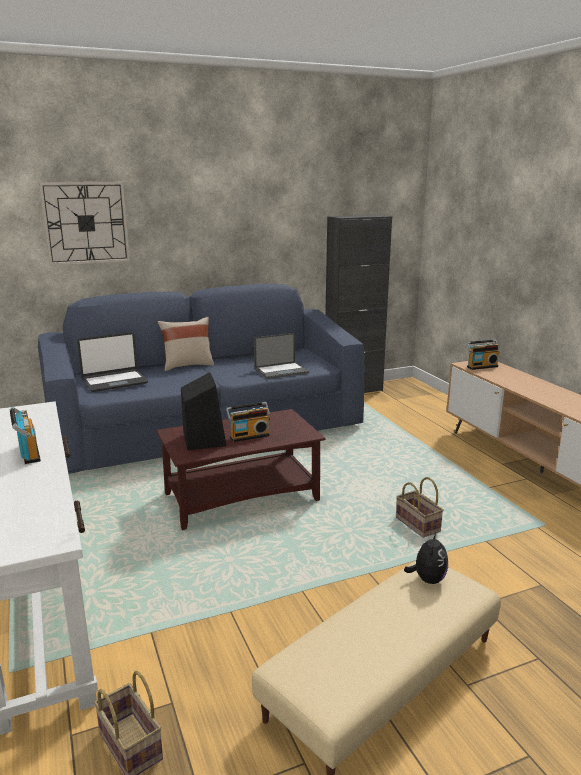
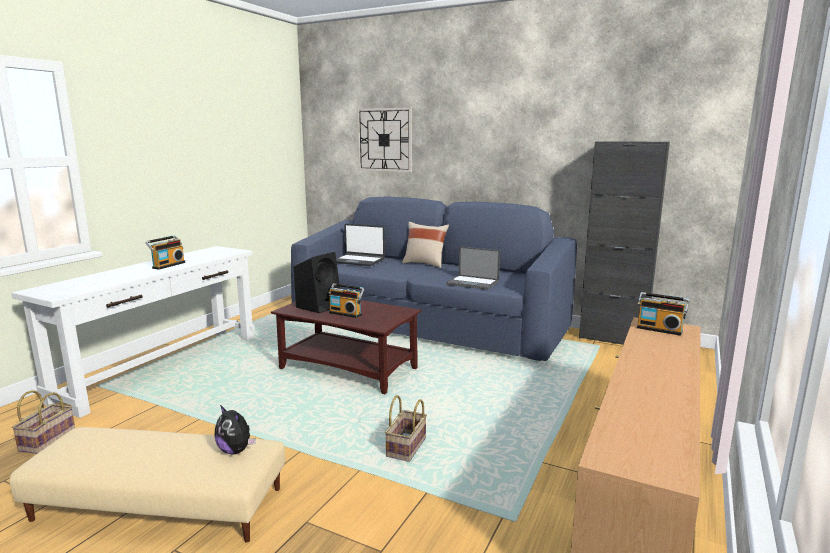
camera: 50 degrees right, 5 degrees down
plush toy [404,531,448,584] -> plush toy turned 60 degrees clockwise [215,405,256,454]

